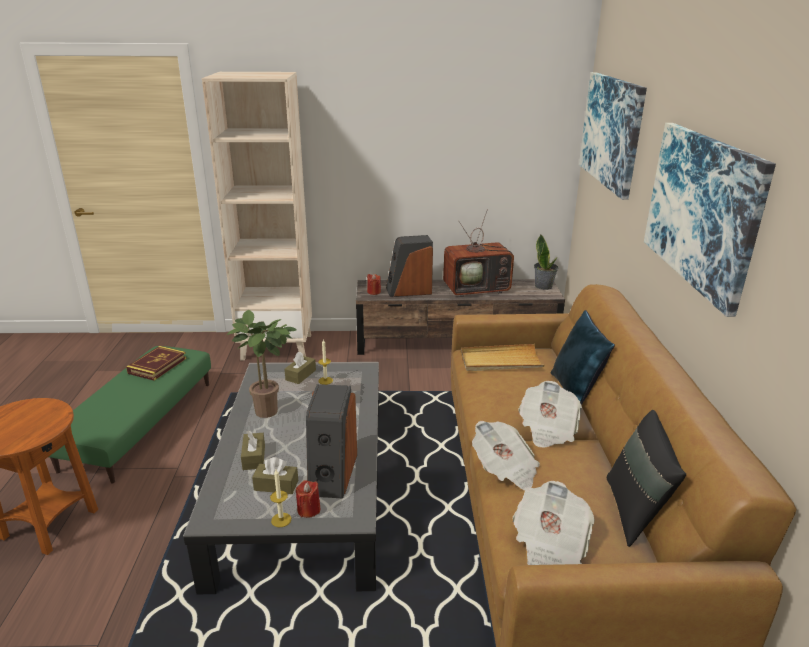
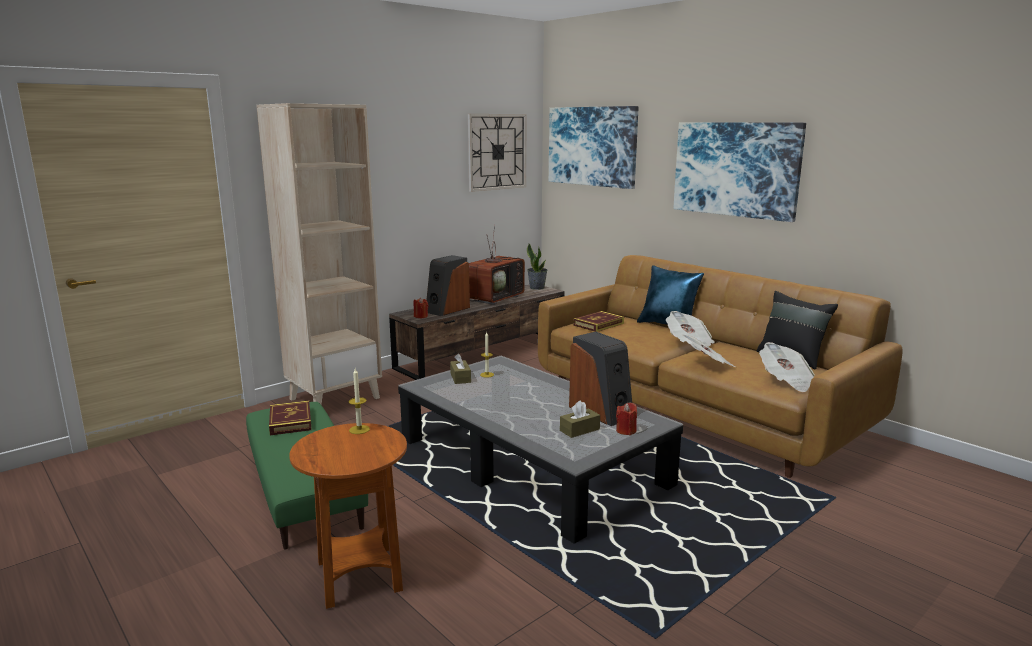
camera: 40 degrees left, 10 degrees down
potted plant [227,310,297,418] -> none
brown tissue box [241,431,265,470] -> none
candle [270,469,291,527] -> candle moved to [348,368,370,434]
beige tray [461,344,545,371] -> book [573,311,624,332]
none -> wall clock [468,114,526,192]

